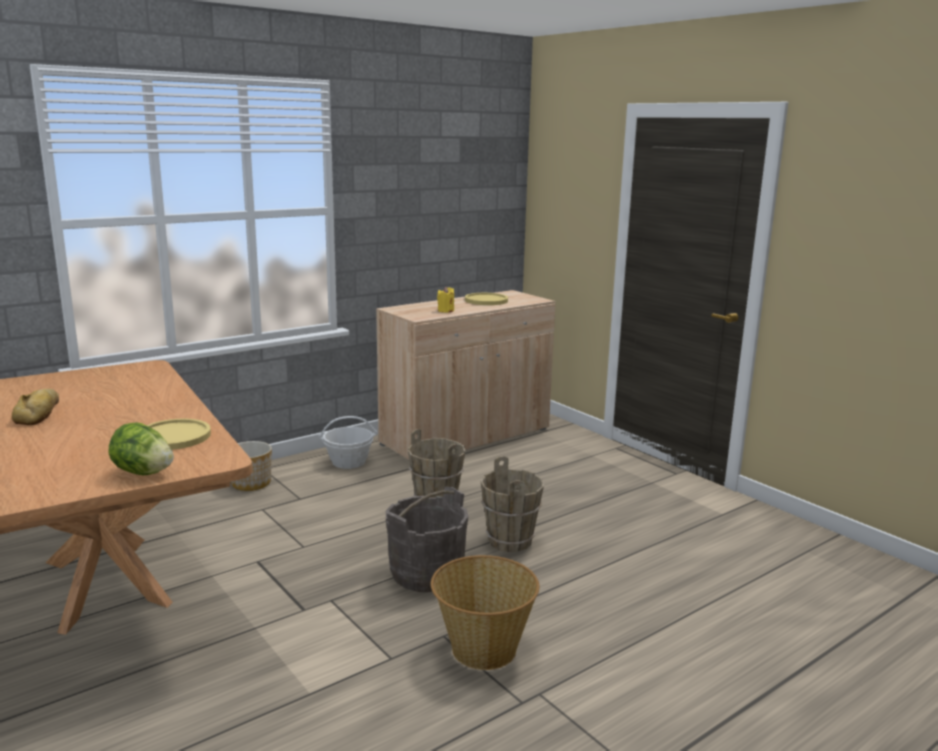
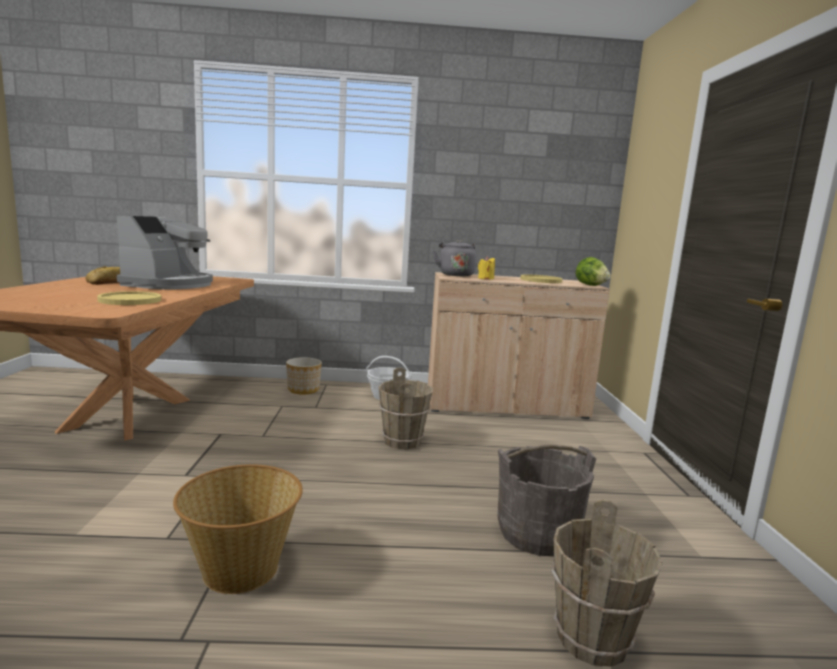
camera: 35 degrees right, 5 degrees down
lettuce [108,422,174,475] -> lettuce moved to [576,257,610,286]
grey bucket [386,487,468,592] -> grey bucket moved to [497,445,596,556]
brown bucket [481,456,544,552] -> brown bucket moved to [551,499,663,667]
none -> coffee machine [117,216,213,289]
none -> grey kettle [433,240,477,276]

